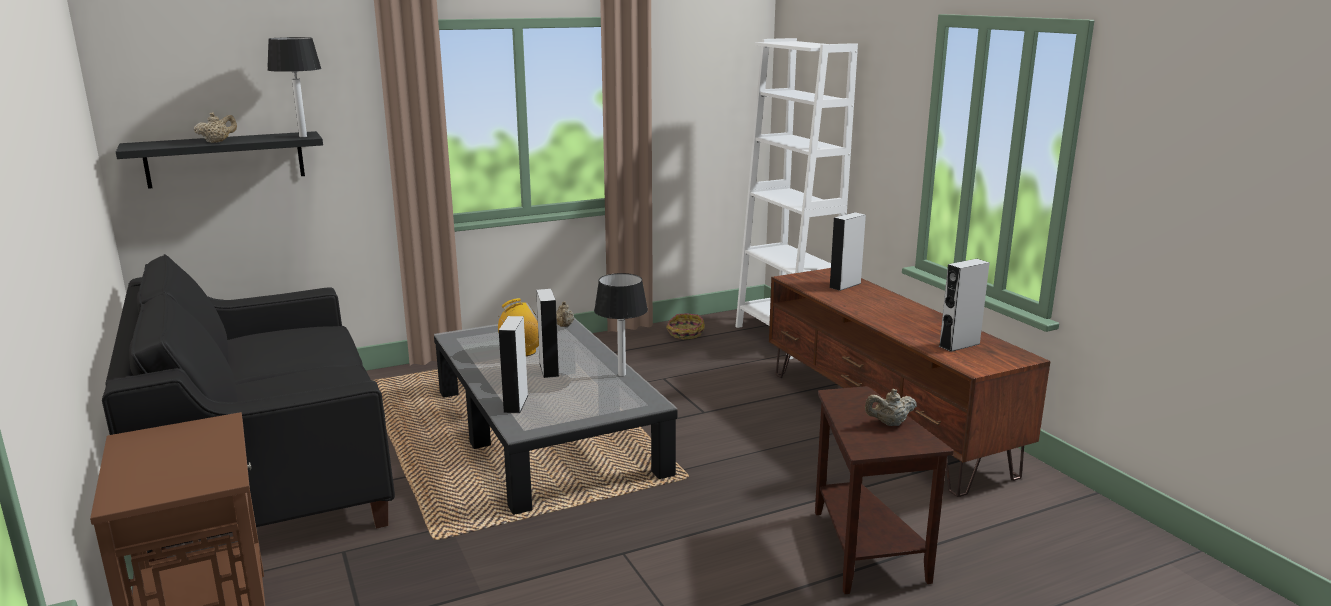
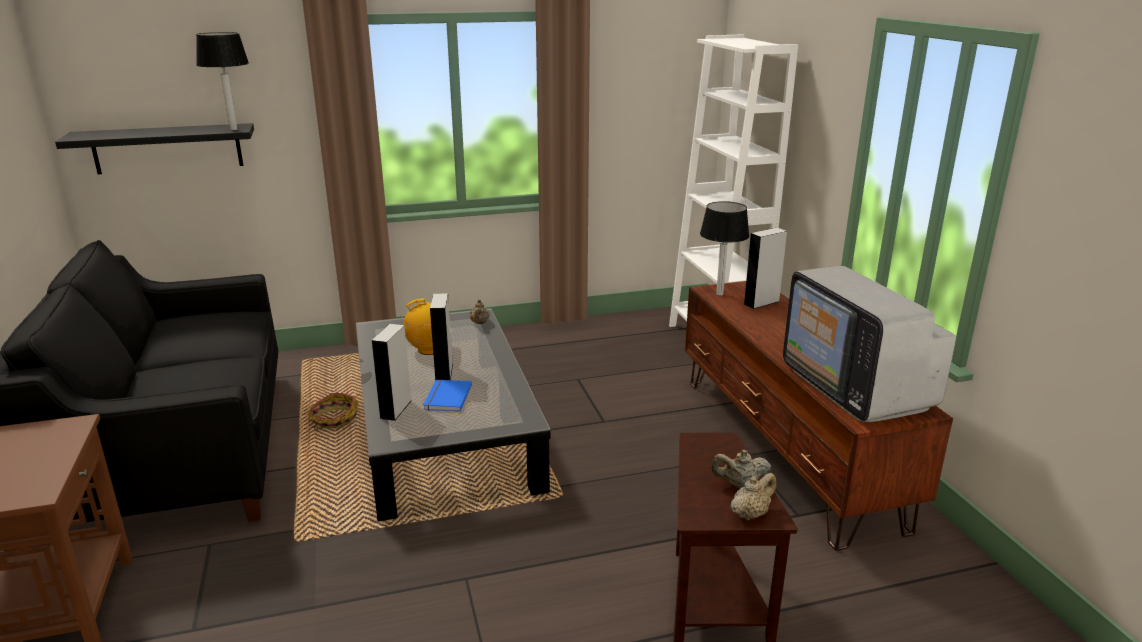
camera: 10 degrees right, 5 degrees up
beige teapot [194,112,237,143] -> beige teapot moved to [730,473,776,520]
table lamp [594,273,648,377] -> table lamp moved to [700,201,749,296]
basket [666,313,705,339] -> basket moved to [309,393,358,430]
grey speaker [939,259,990,352] -> television [783,266,956,422]
none -> blue book [423,379,472,412]

